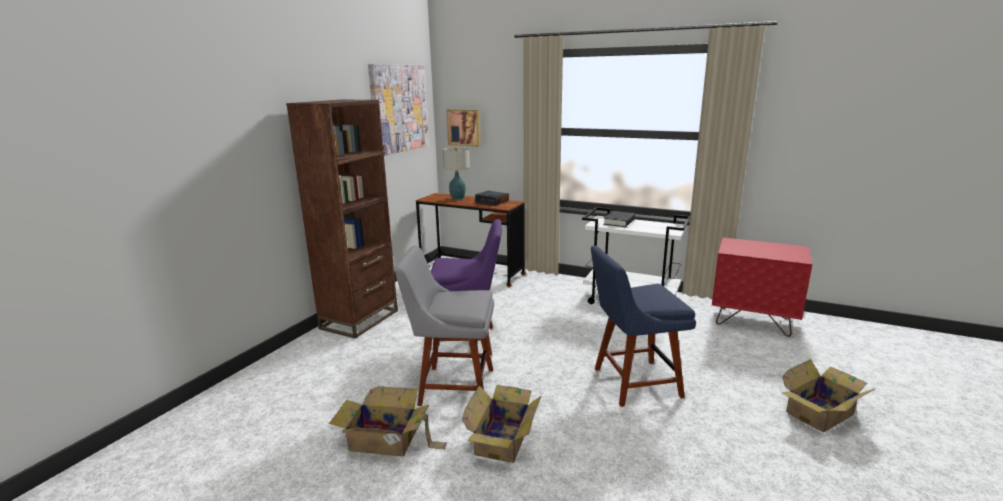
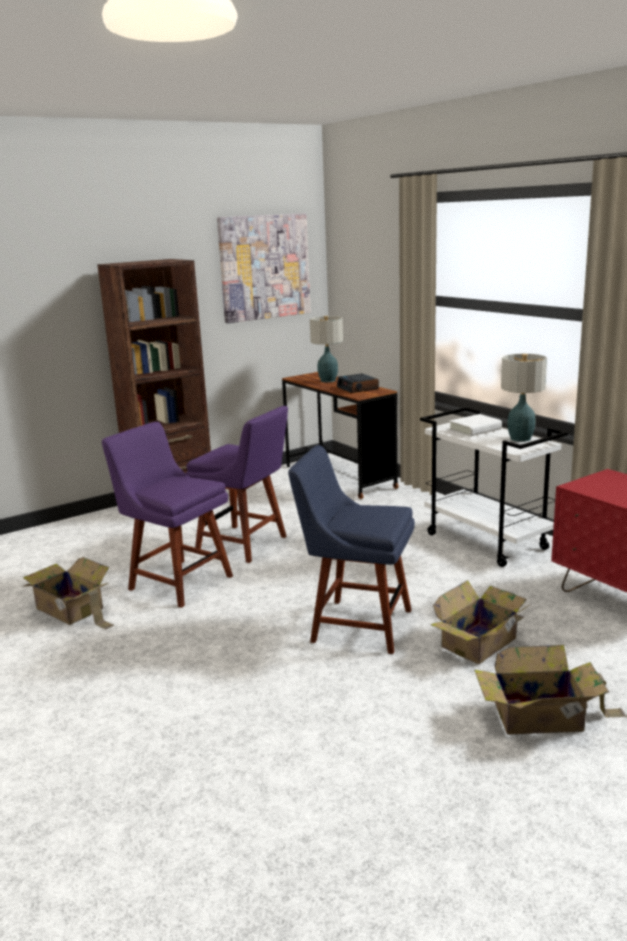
camera: 30 degrees right, 0 degrees up
grey chair [395,245,494,406] -> purple chair [102,422,233,608]
picture [447,109,481,147] -> none
cardboard box [462,385,542,463] -> cardboard box moved to [430,580,531,664]
black book [603,211,635,227] -> white book [449,414,502,436]
none -> table lamp [501,354,547,442]

